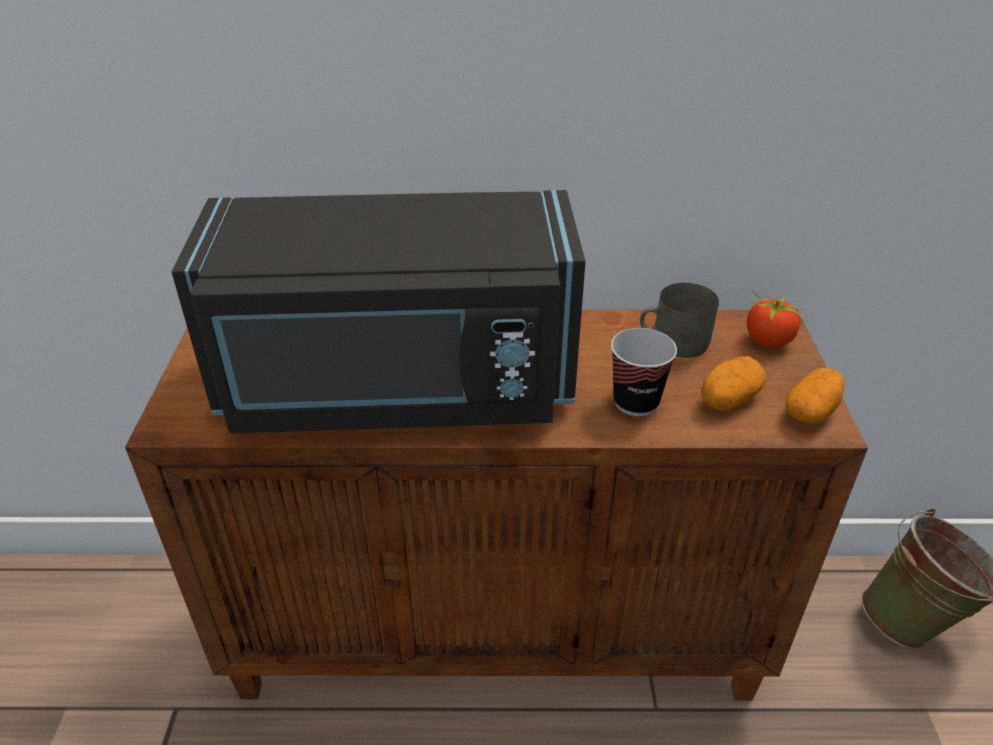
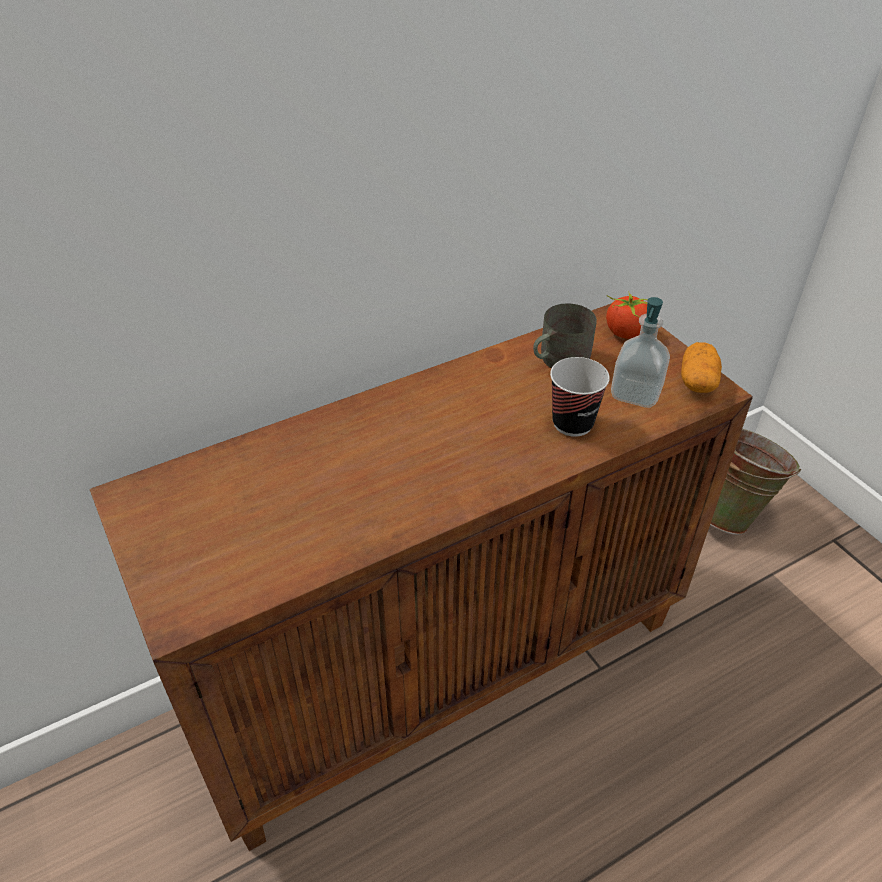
camera: 30 degrees left, 5 degrees up
black microwave [172,190,586,434] -> none
potato [701,356,767,411] -> soap dispenser [611,297,670,408]

